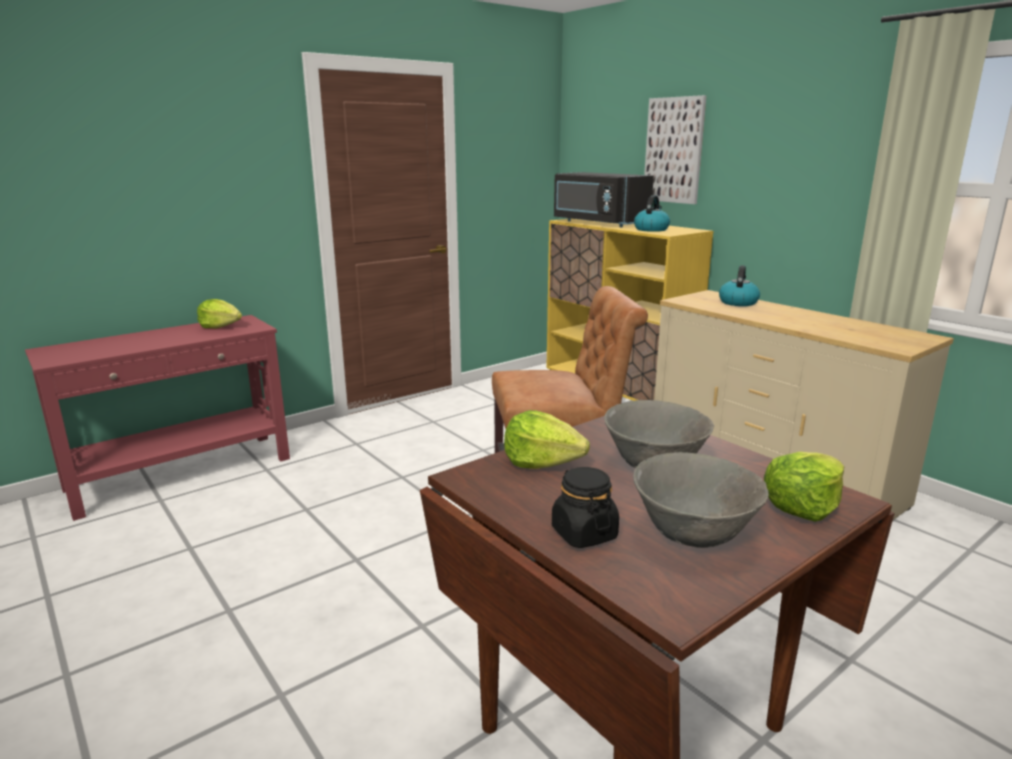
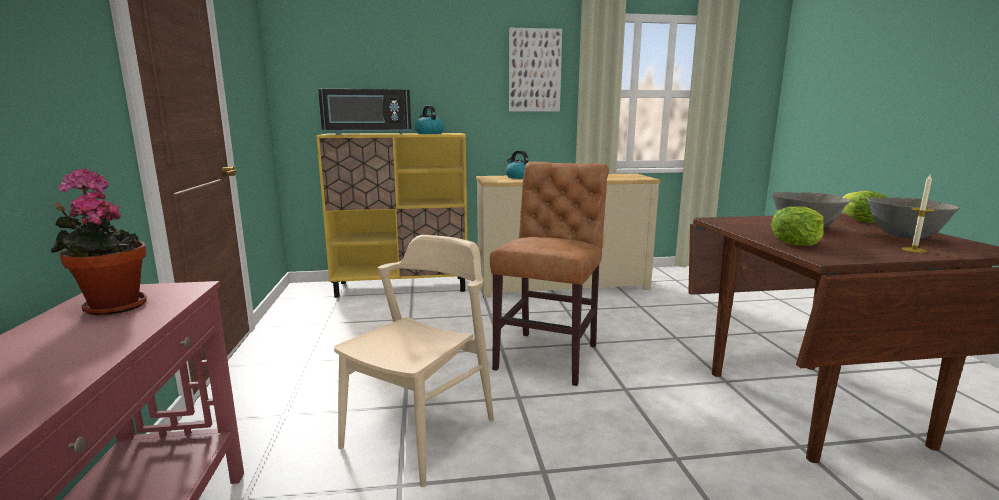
camera: 60 degrees left, 5 degrees down
lettuce [197,299,242,329] -> potted plant [50,168,147,315]
black jar [552,467,619,548] -> candle [902,175,934,253]
picture [644,95,706,204] -> picture moved to [509,28,562,111]
none -> beige chair [334,235,494,487]

